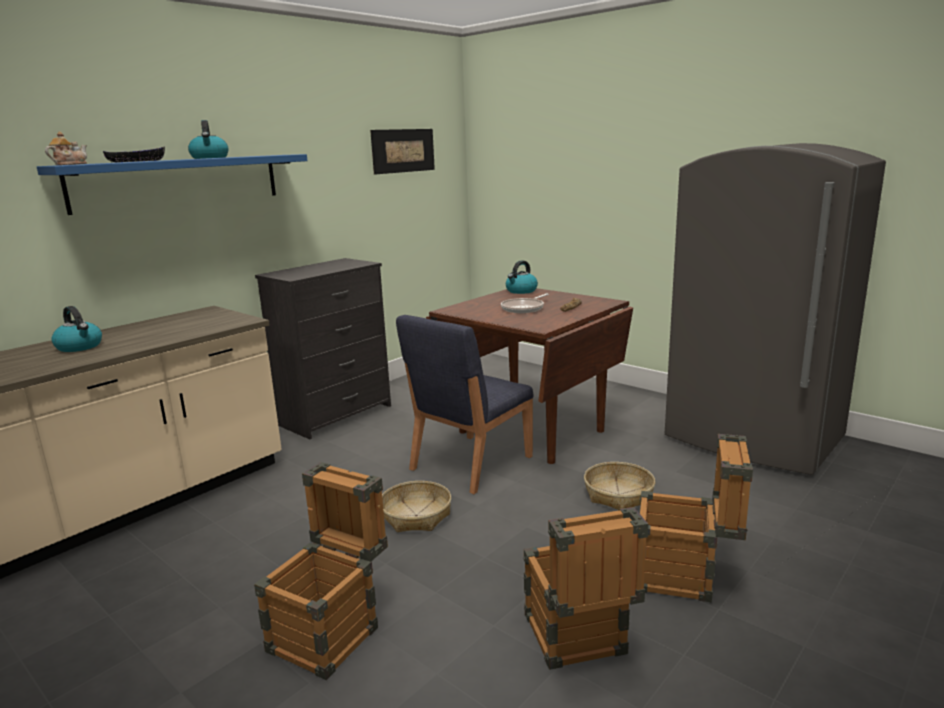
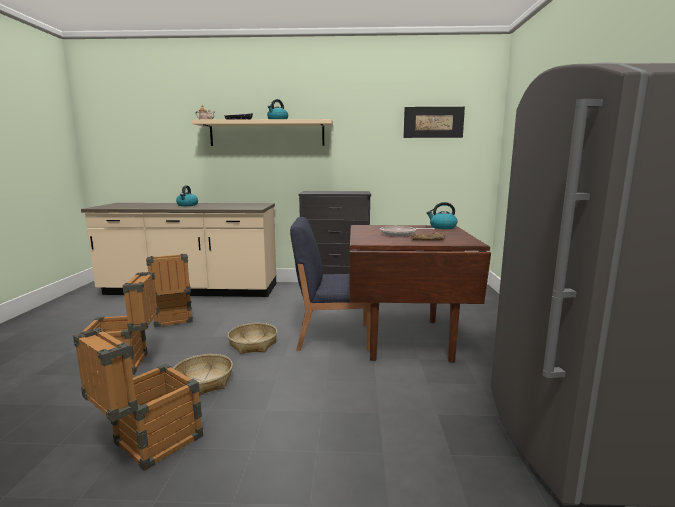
camera: 50 degrees right, 5 degrees down
blue shelf [37,154,307,215] -> beige shelf [192,119,333,146]
basket [584,462,655,510] -> basket moved to [173,354,233,396]
crate [640,434,753,602] -> crate moved to [146,254,193,328]

